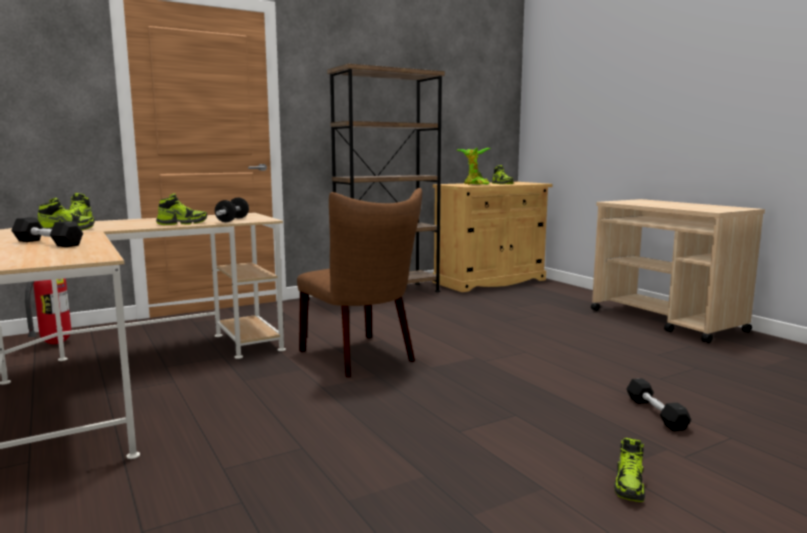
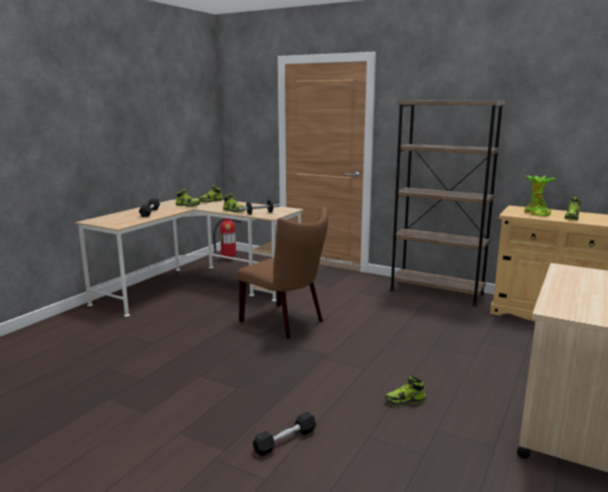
camera: 60 degrees right, 5 degrees up
brown chair [297,188,422,377] -> brown chair turned 75 degrees counterclockwise [237,207,328,339]
shoe [614,438,645,502] -> shoe moved to [385,376,426,406]

